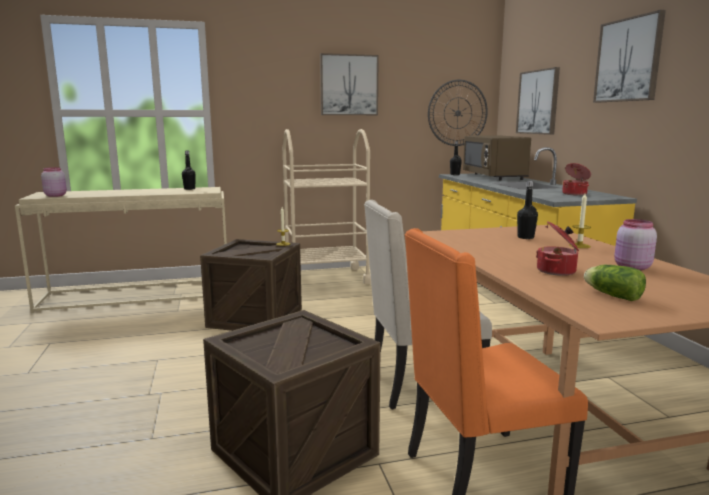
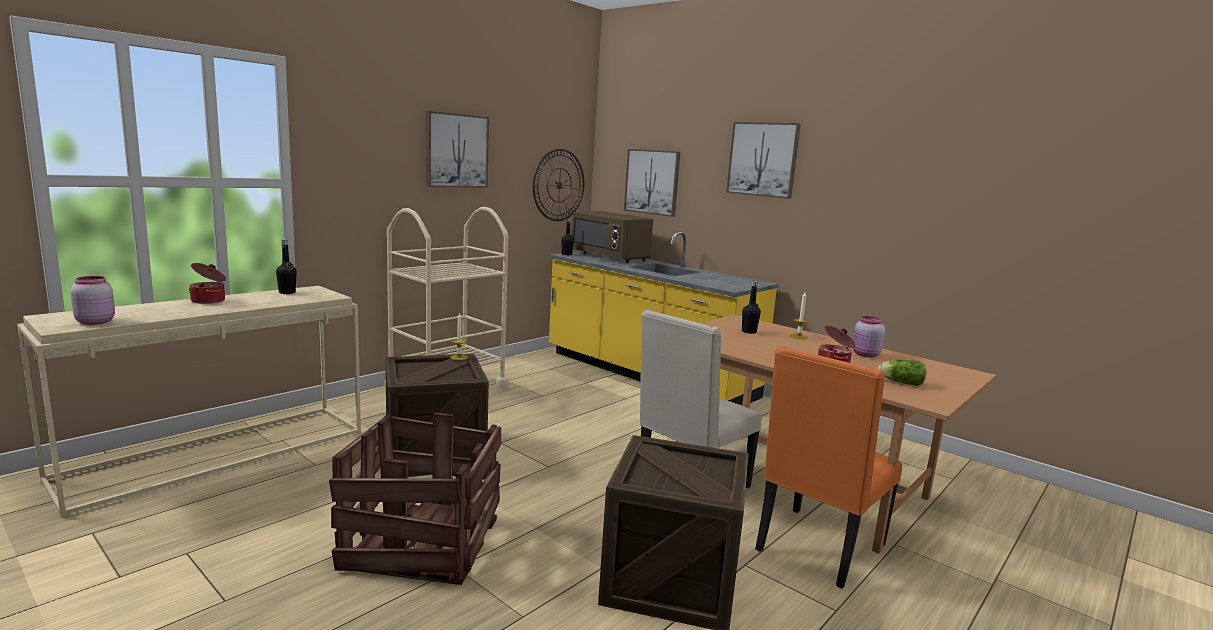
camera: 35 degrees left, 0 degrees up
cooking pot [562,163,591,196] -> cooking pot moved to [189,263,226,304]
none -> crate [329,412,501,585]

